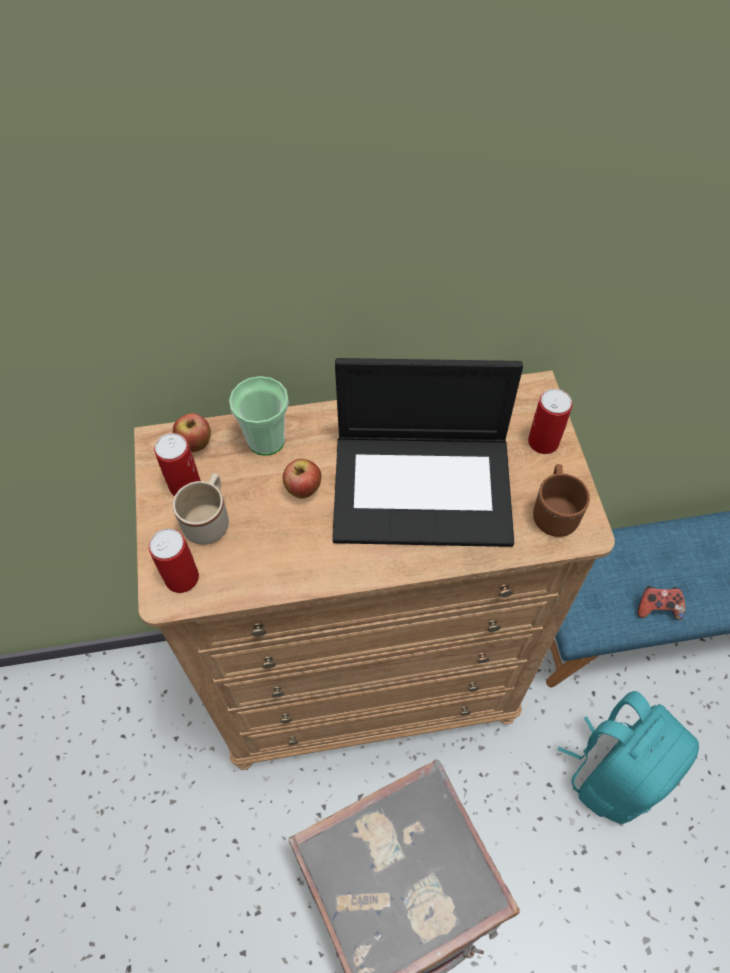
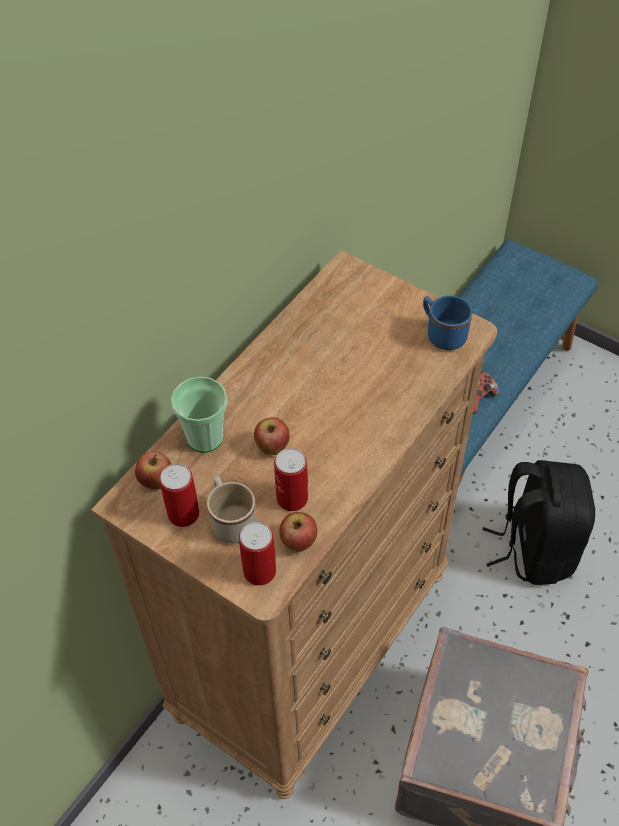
camera: 45 degrees left, 5 degrees down
laptop [332,358,523,547] -> none
can [528,389,572,454] -> can moved to [274,448,308,511]
brown mug [533,464,590,537] -> blue mug [423,296,472,350]
turquoise backpack [557,691,699,824] -> black backpack [483,460,595,585]
none -> apple [279,512,317,552]

